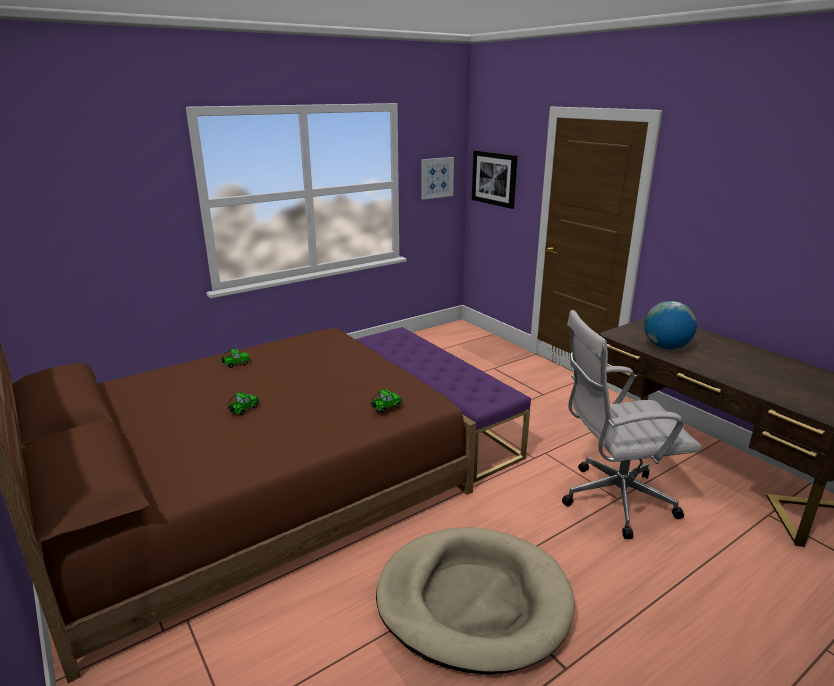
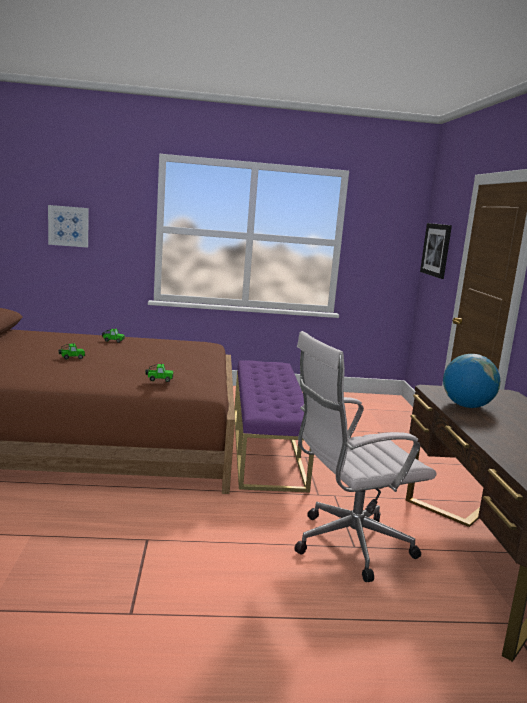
camera: 30 degrees right, 10 degrees down
beige dog bed [376,527,575,674] -> none
picture [421,157,454,200] -> picture moved to [48,205,89,248]
white office chair [562,310,702,539] -> white office chair turned 45 degrees counterclockwise [295,331,436,582]

